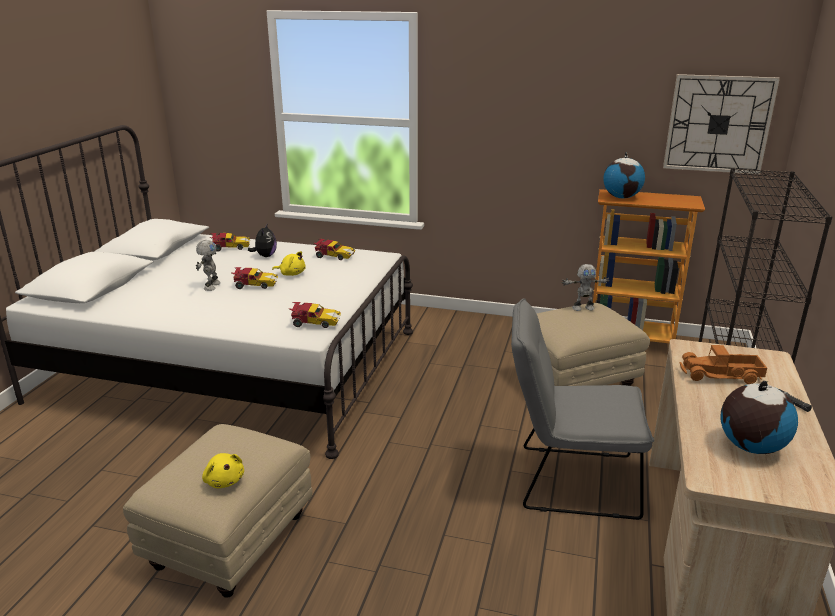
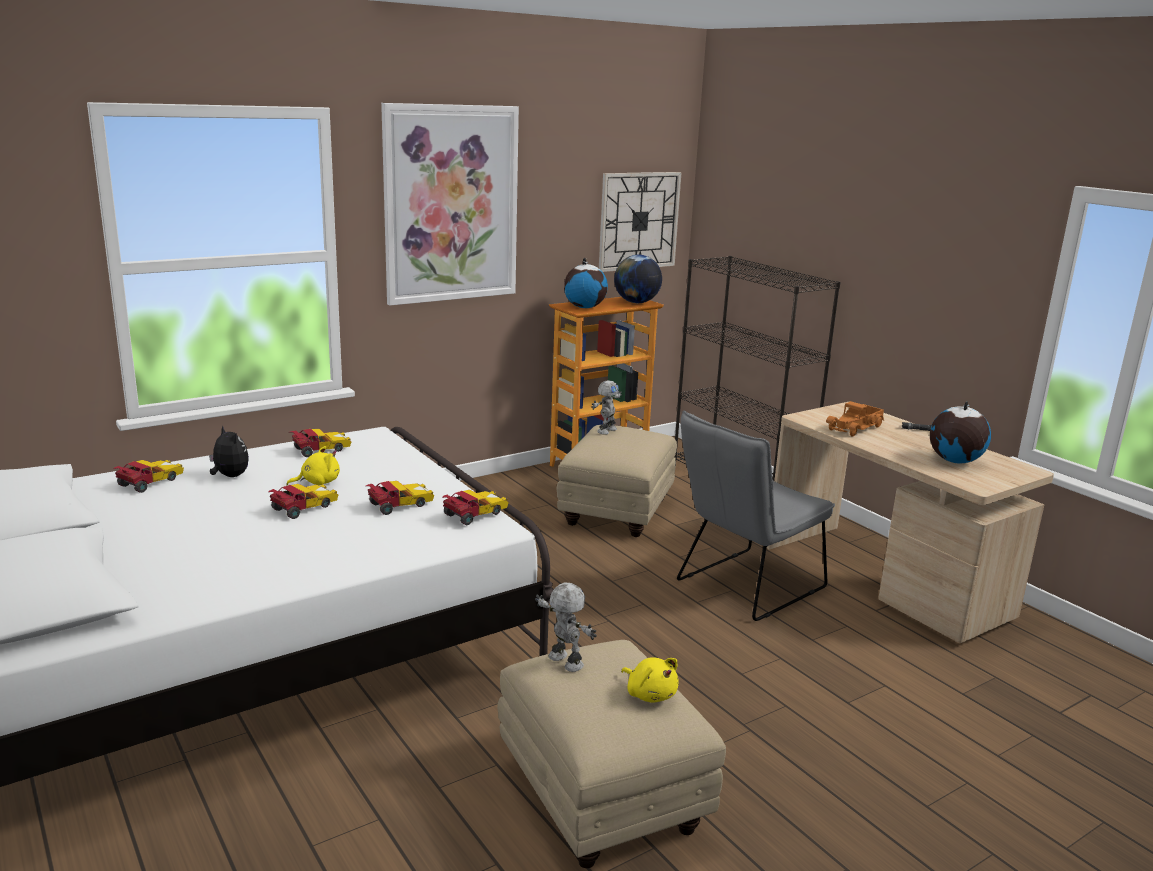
camera: 50 degrees left, 5 degrees down
toy robot [196,240,221,291] -> toy robot moved to [535,583,597,672]
yellow plush toy [202,453,244,488] -> yellow plush toy turned 45 degrees clockwise [621,657,679,702]
none -> toy car [366,481,434,515]
none -> picture [381,103,519,305]
none -> globe [614,255,662,303]

